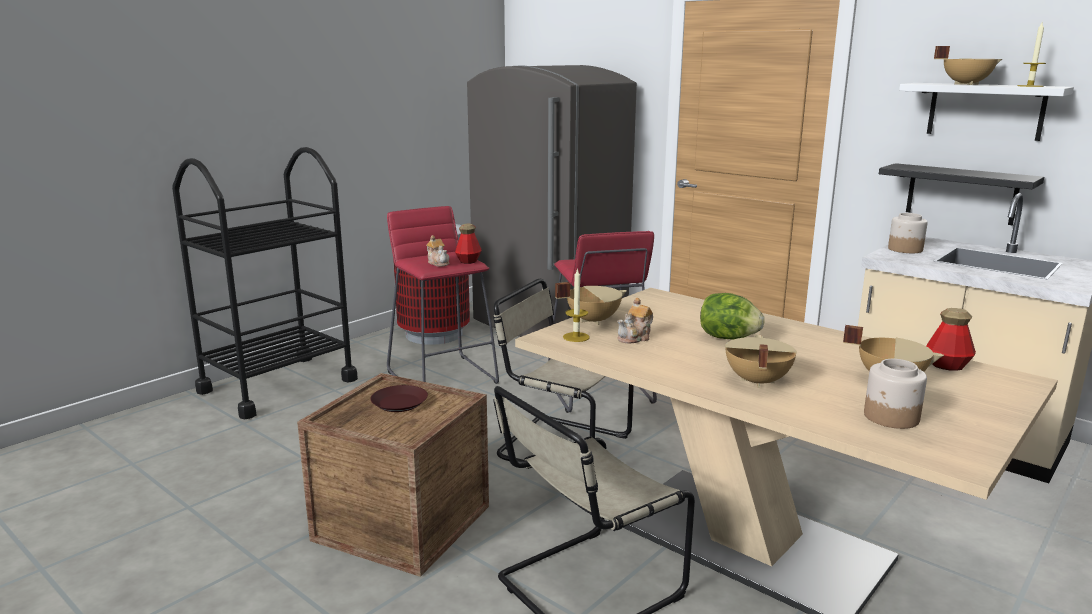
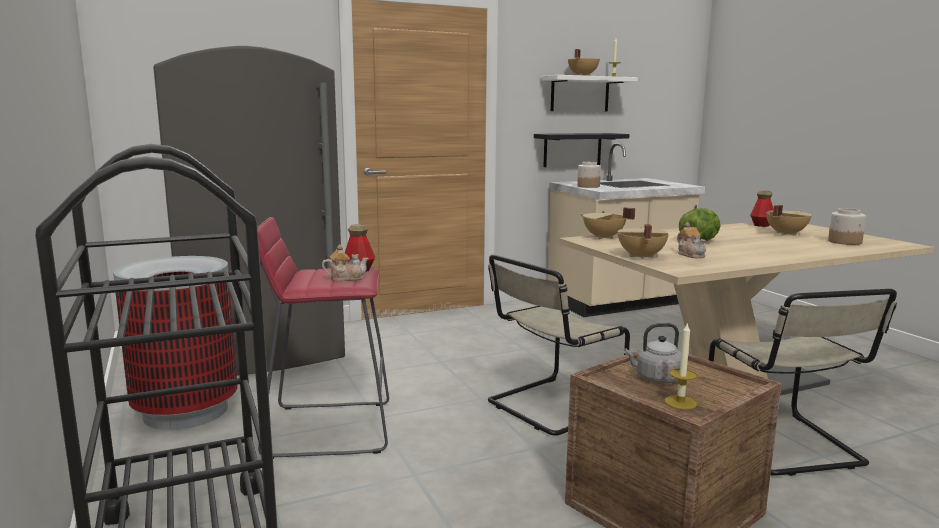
camera: 65 degrees left, 5 degrees down
brown plate [371,385,428,412] -> grey kettle [624,323,681,383]
red stool [548,231,657,413] -> none
candle [563,268,590,342] -> candle moved to [665,322,697,410]
beige cooking pot [725,335,797,388] -> beige cooking pot moved to [581,207,635,239]

